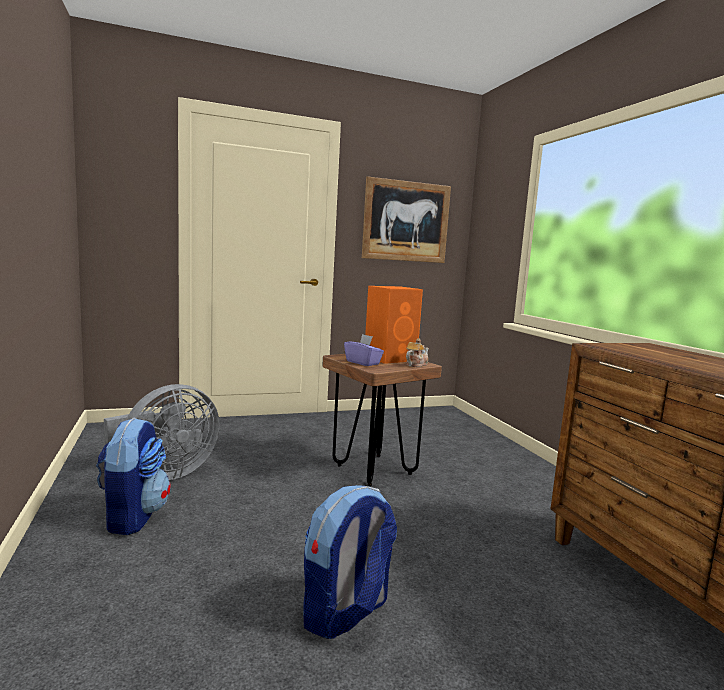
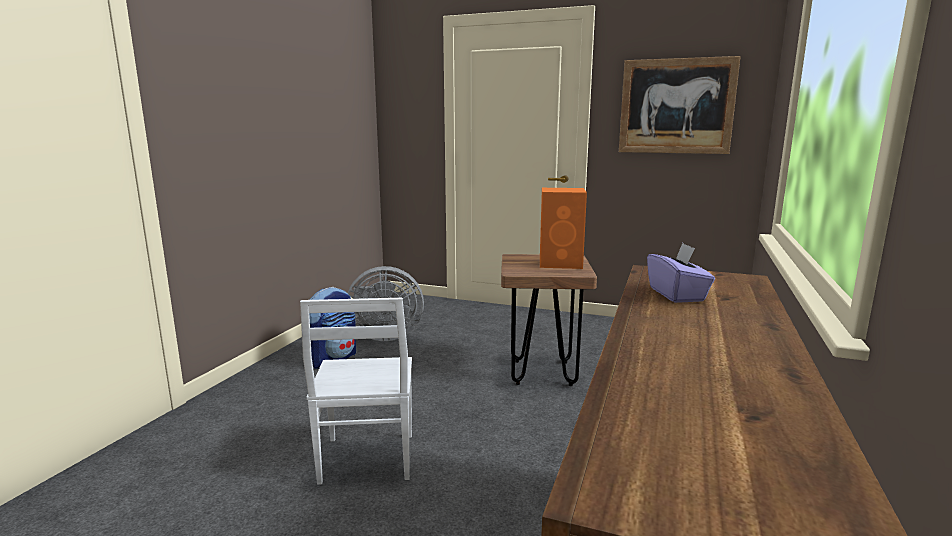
camera: 40 degrees right, 5 degrees up
backpack [303,485,397,639] -> white chair [300,298,412,485]
purple tissue box [344,334,384,366] -> purple tissue box moved to [647,243,715,303]
teapot [406,338,429,367] -> none

